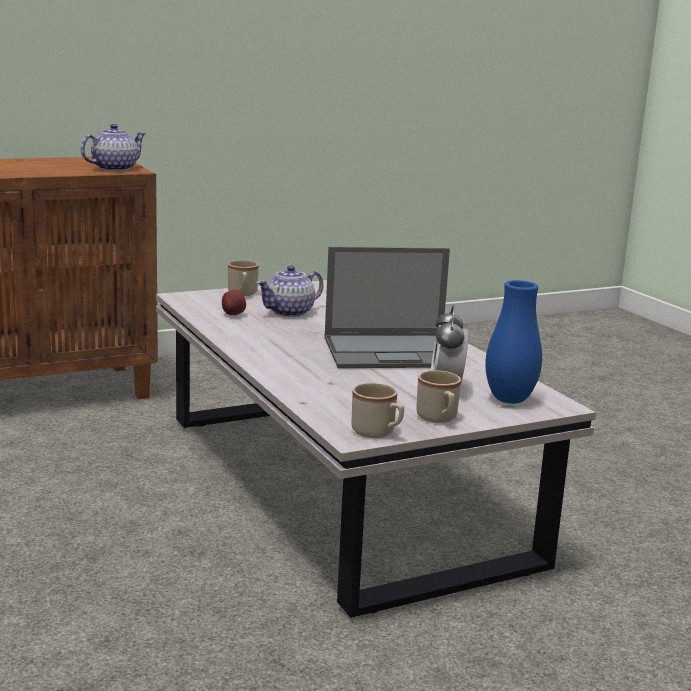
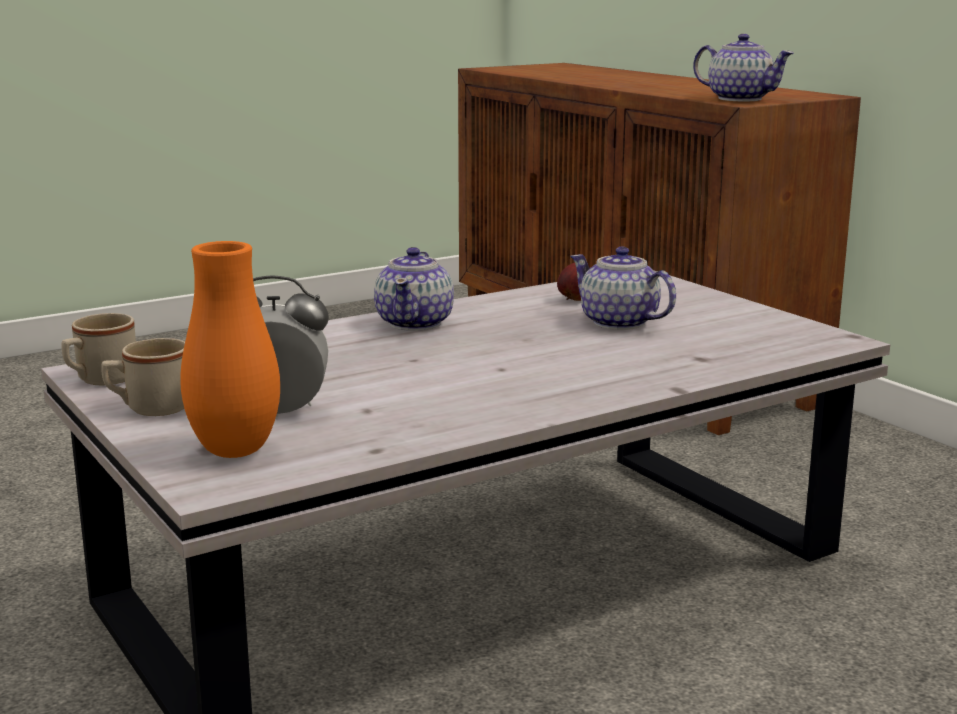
camera: 85 degrees right, 0 degrees up
beige mug [228,260,259,296] -> none
laptop [325,247,450,368] -> none
blue vase [485,280,542,404] -> orange vase [181,241,280,458]
none -> teapot [374,247,454,331]

